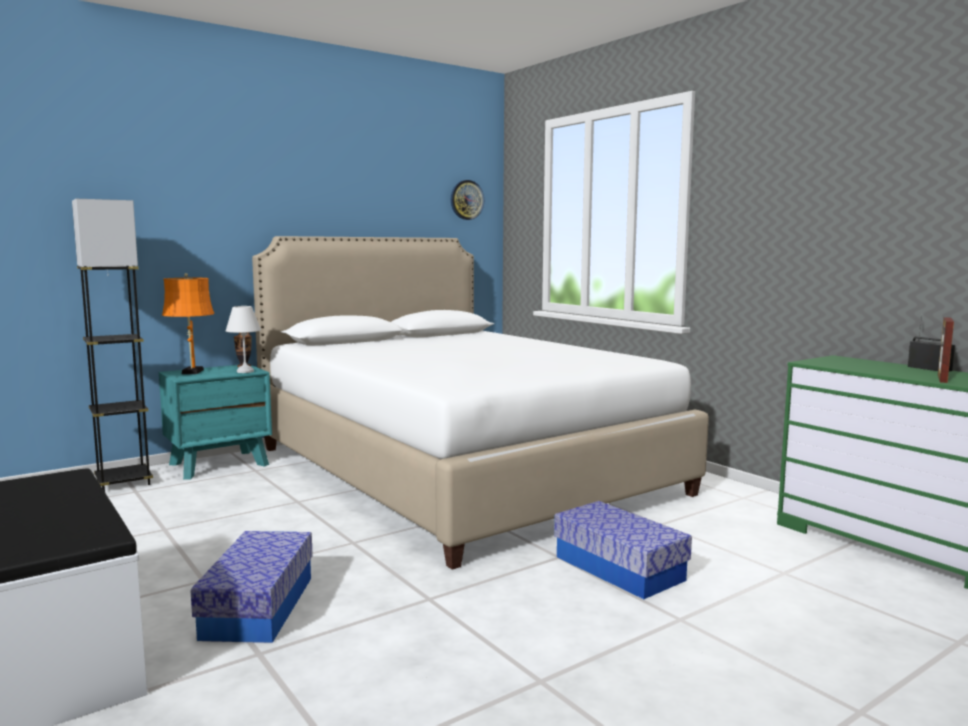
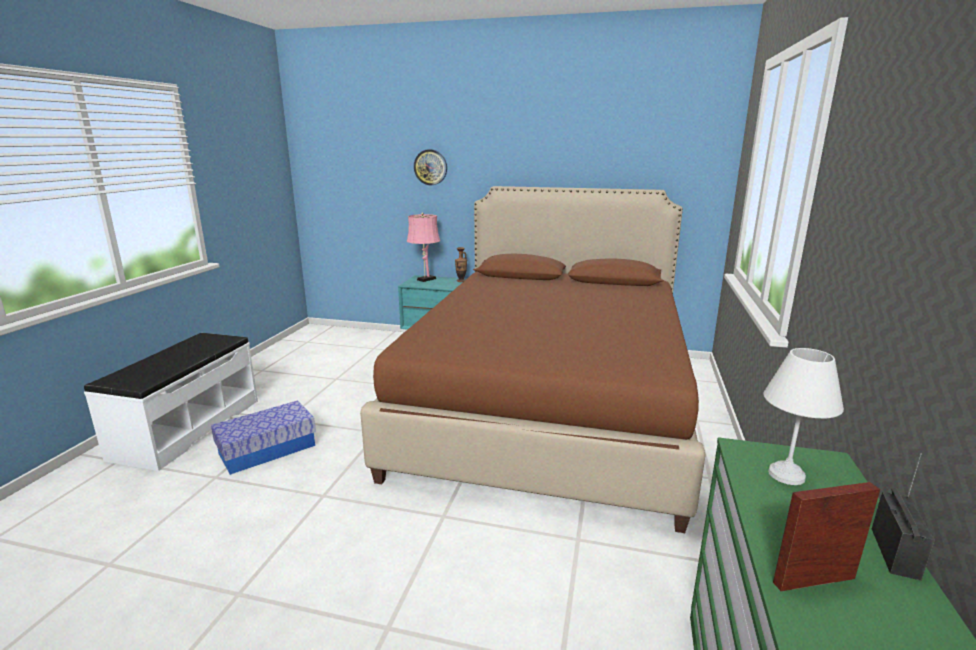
camera: 50 degrees right, 10 degrees up
grey floor lamp [72,199,153,492] -> none
orange table lamp [162,273,214,374] -> pink table lamp [407,212,440,282]
white table lamp [226,306,261,373] -> white table lamp moved to [763,348,844,485]
white bed [252,236,709,570] -> brown bed [360,186,706,533]
wall clock [451,180,484,220] -> wall clock moved to [414,149,447,185]
storage box [554,501,692,599] -> none

